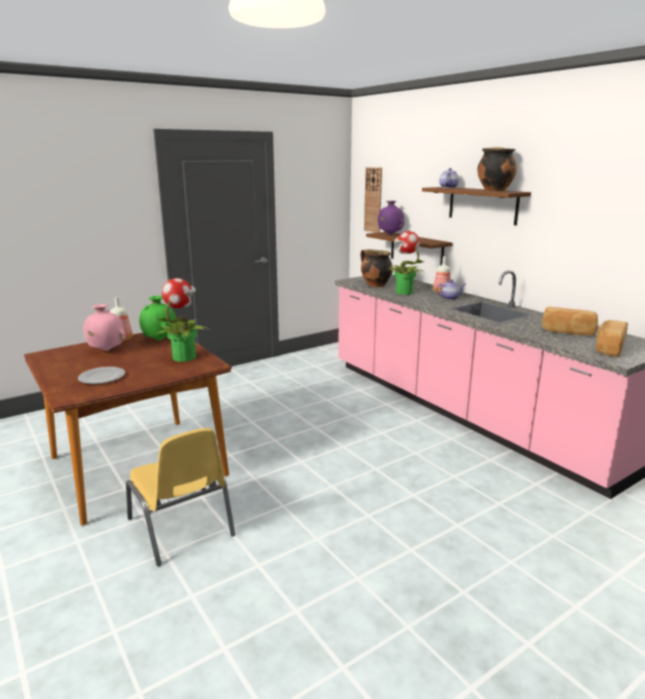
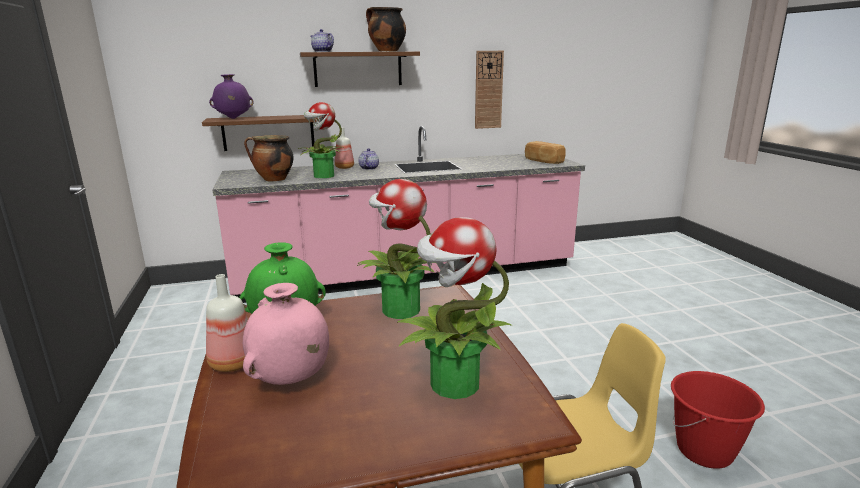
camera: 70 degrees left, 0 degrees up
plate [78,367,125,384] -> potted plant [397,217,512,399]
wall clock [364,167,382,233] -> wall clock moved to [475,51,504,129]
bread [542,307,598,335] -> none
none -> red bucket [671,371,765,469]

